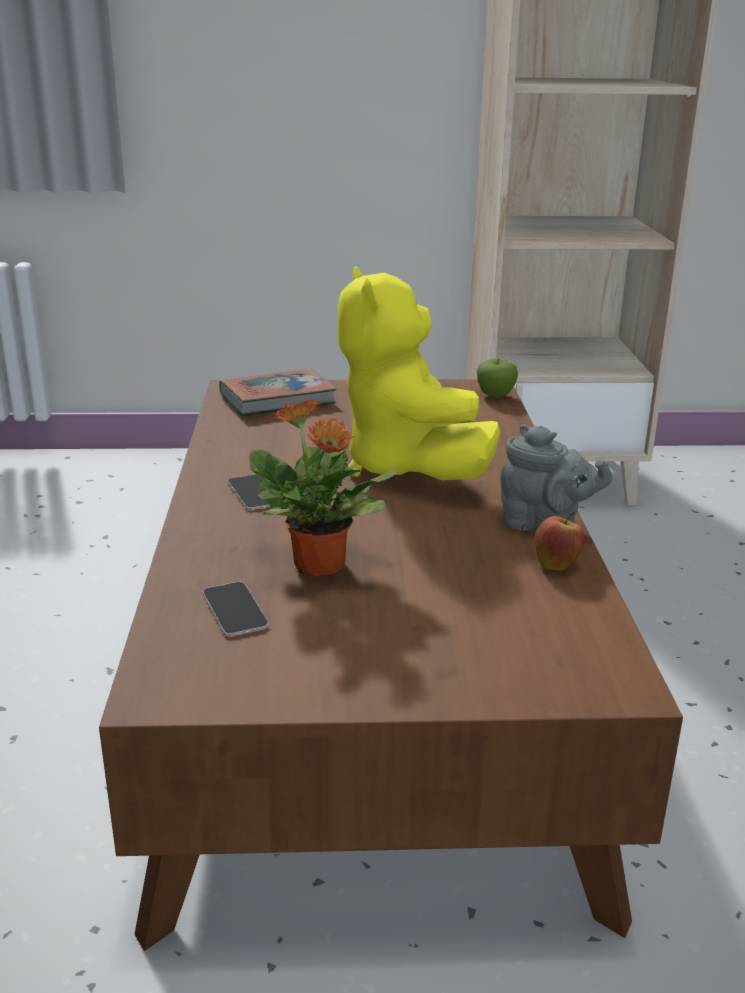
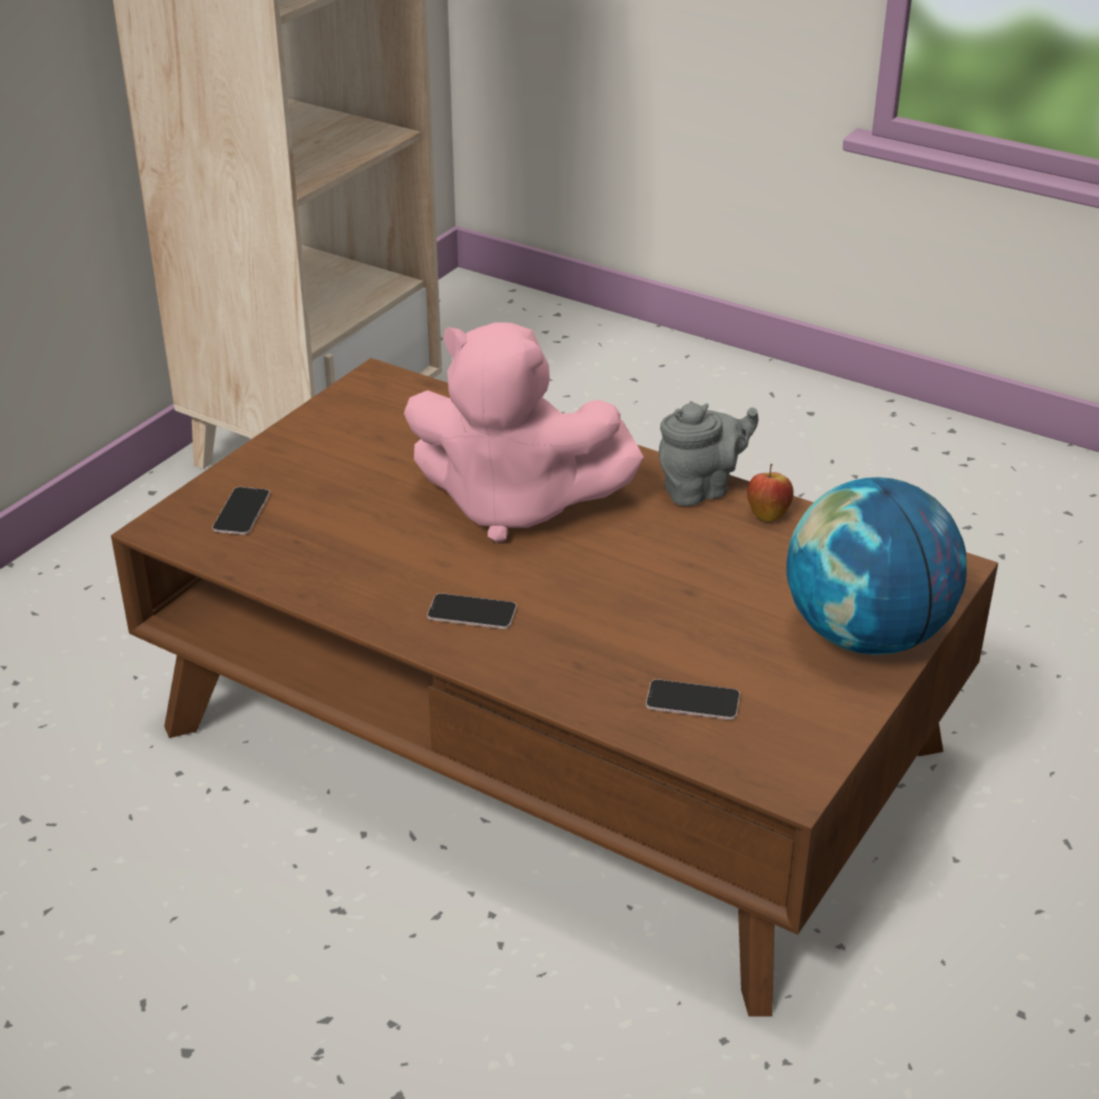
camera: 55 degrees left, 10 degrees up
book [219,369,337,416] -> phone [212,487,270,535]
potted plant [249,399,397,577] -> none
yellow plush toy [338,266,500,480] -> pink plush toy [404,322,644,543]
apple [477,358,518,398] -> none
none -> globe [786,477,967,655]

